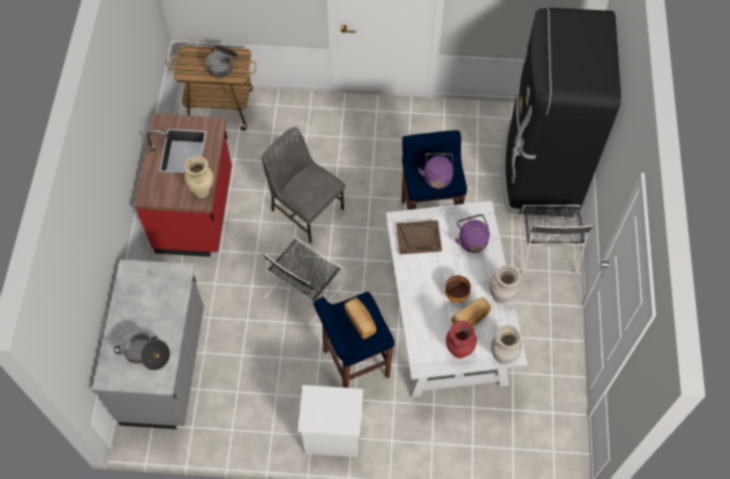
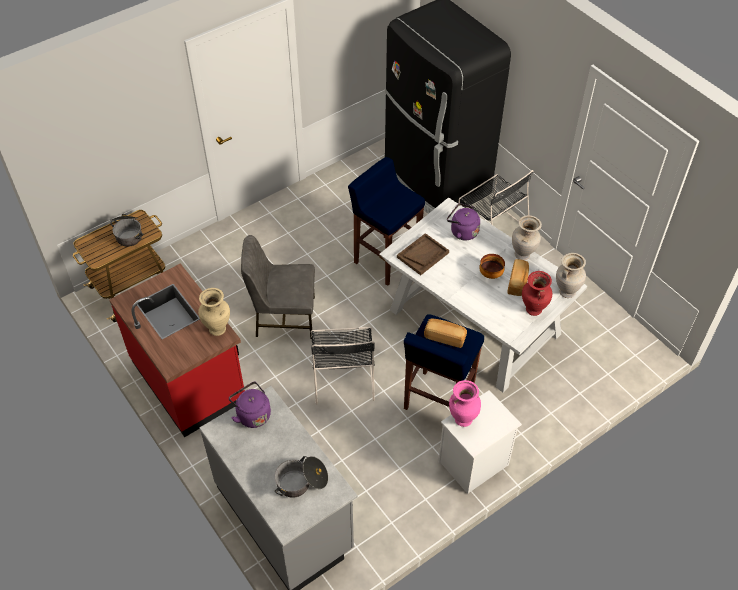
camera: 40 degrees left, 10 degrees down
purple kettle [418,153,453,189] -> purple kettle moved to [229,382,271,428]
none -> pink vase [449,380,481,427]

